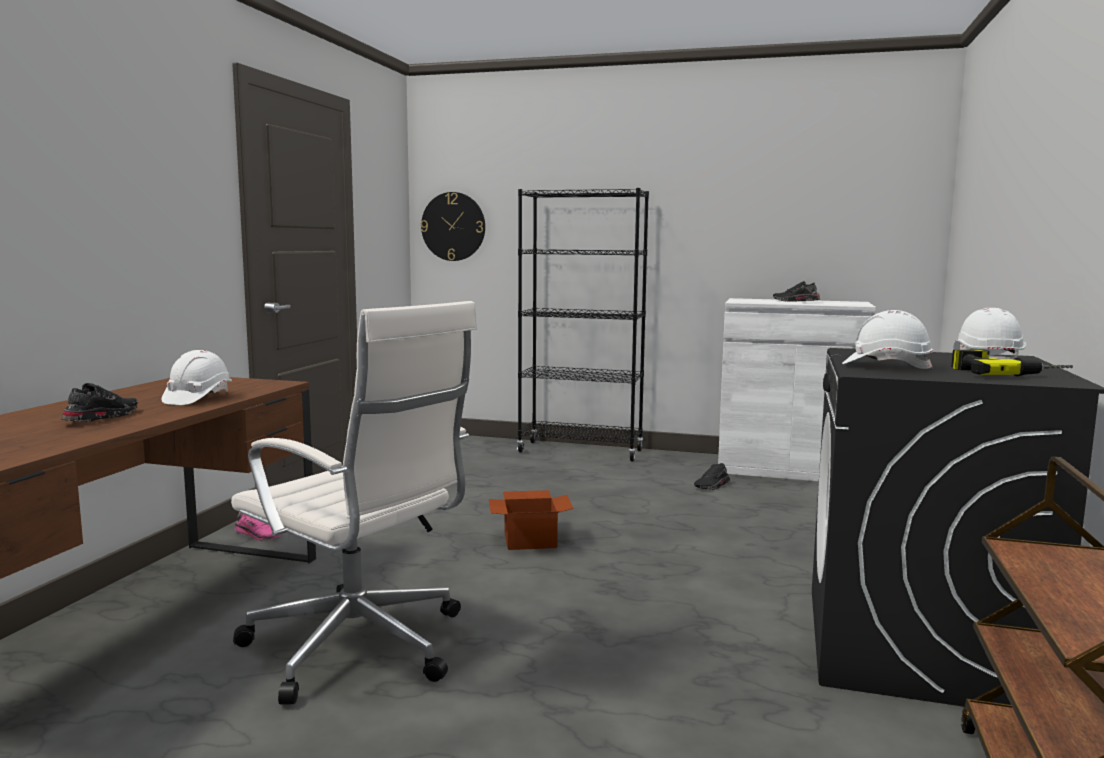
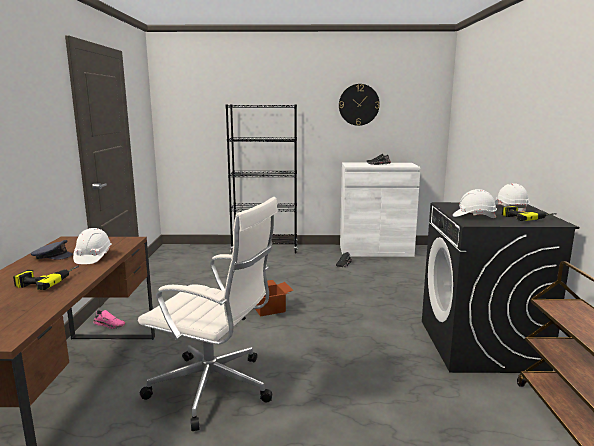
camera: 15 degrees left, 5 degrees up
black shoe [62,383,138,422] -> power drill [13,266,79,290]
wall clock [421,192,485,261] -> wall clock moved to [339,84,380,126]
none -> grey cap [31,240,73,260]

